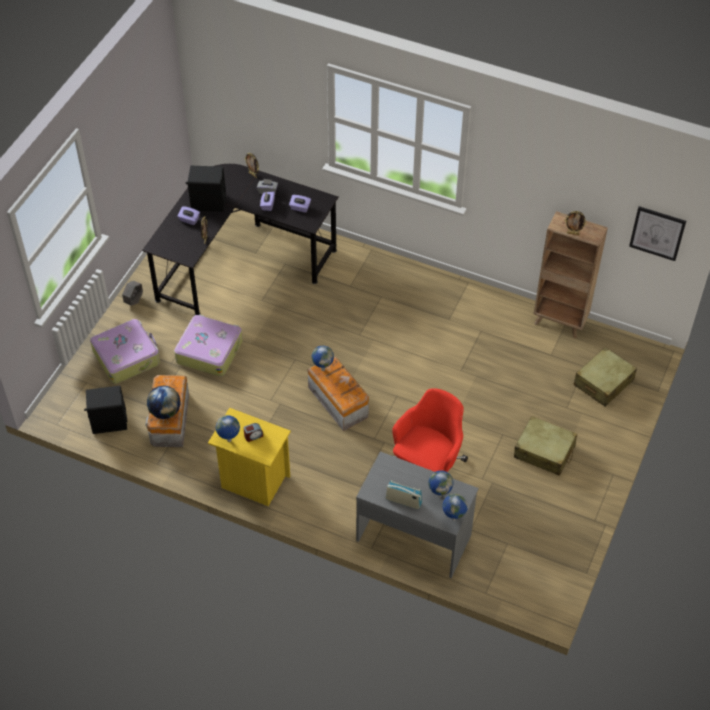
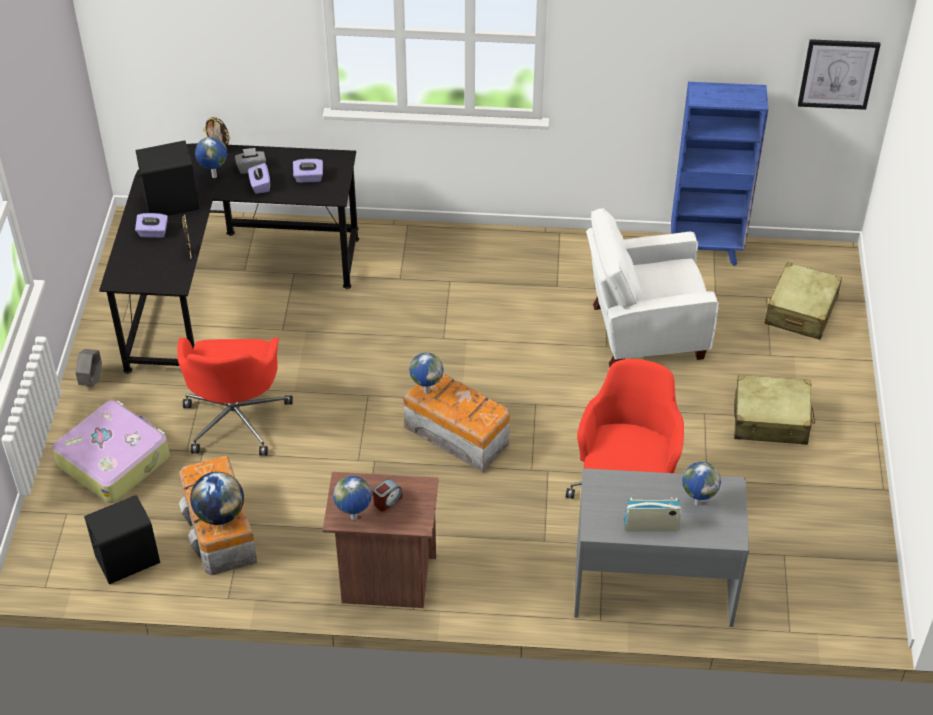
camera: 20 degrees left, 5 degrees down
suitcase [174,314,243,377] -> red office chair [177,338,293,456]
yellow nightstand [208,408,291,506] -> brown nightstand [323,472,439,608]
globe [442,494,468,521] -> globe moved to [195,137,227,178]
brown bookcase [534,211,608,338] -> blue bookcase [671,82,768,266]
picture frame [564,211,587,235] -> none
none -> white armchair [586,208,719,367]

